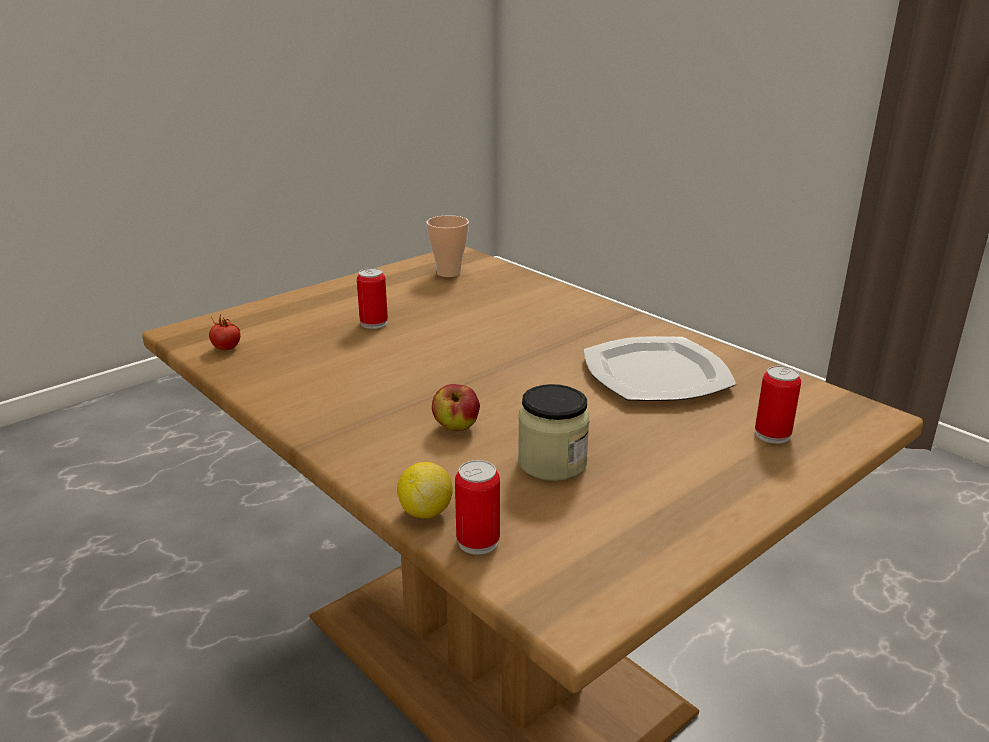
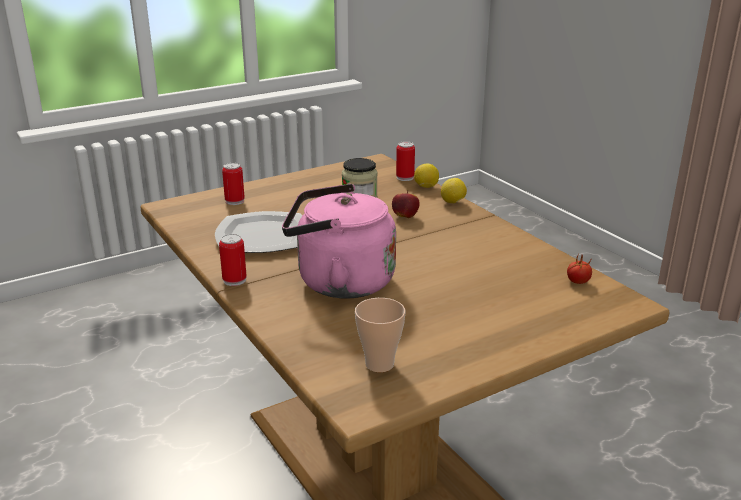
camera: 170 degrees left, 0 degrees up
can [357,268,388,329] -> can moved to [219,234,247,286]
none -> pink kettle [282,184,396,299]
none -> lemon [441,178,467,203]

